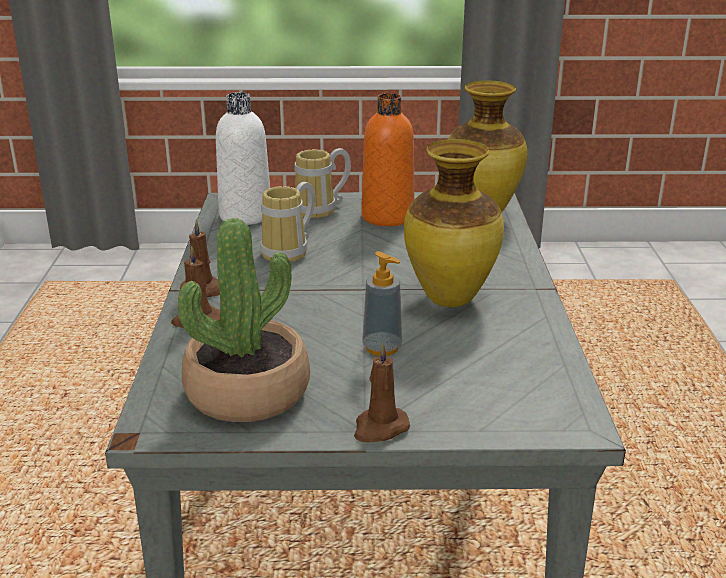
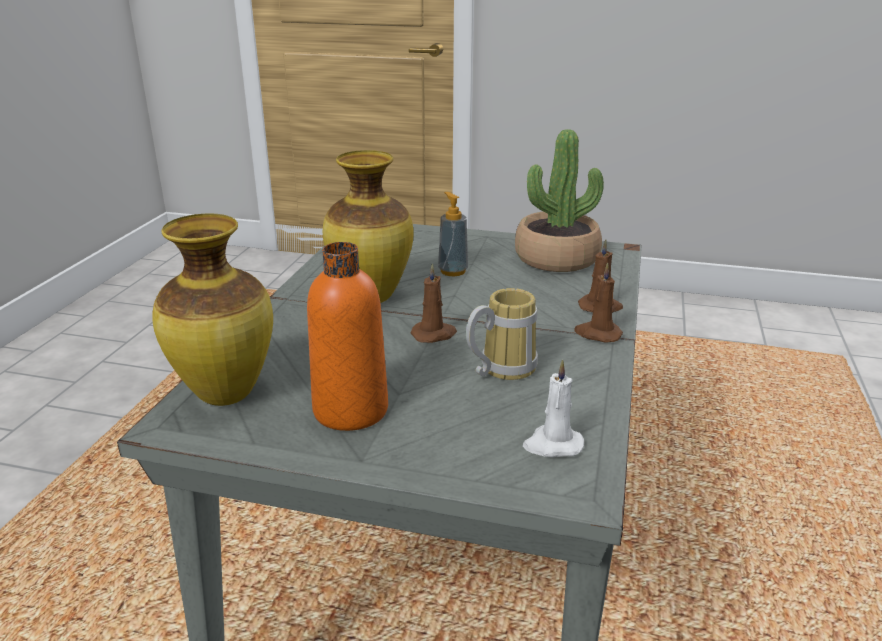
camera: 165 degrees left, 0 degrees up
white bottle [216,92,270,225] -> white candle [523,359,584,457]
mug [294,148,351,218] -> none
brown candle [354,342,410,442] -> brown candle moved to [411,263,457,343]

